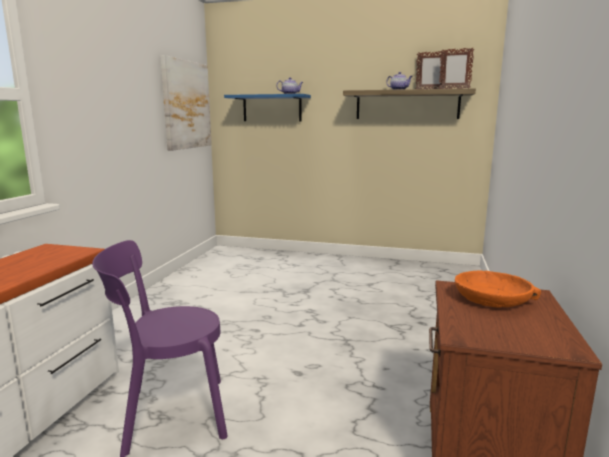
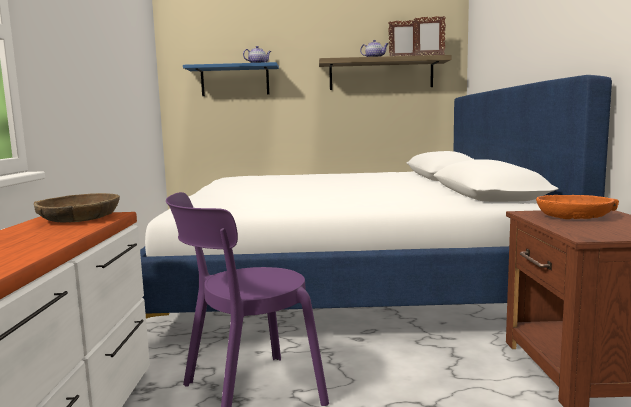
camera: 15 degrees left, 5 degrees down
picture [160,55,212,151] -> none
none -> brown bowl [34,193,120,222]
none -> white bed [140,75,612,318]

